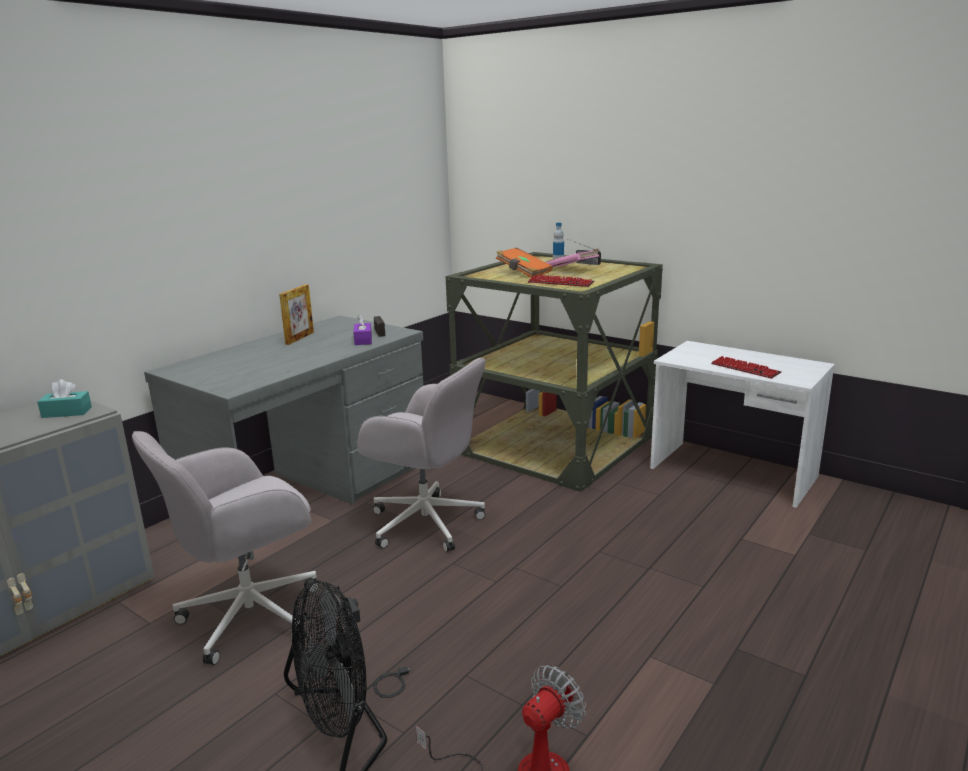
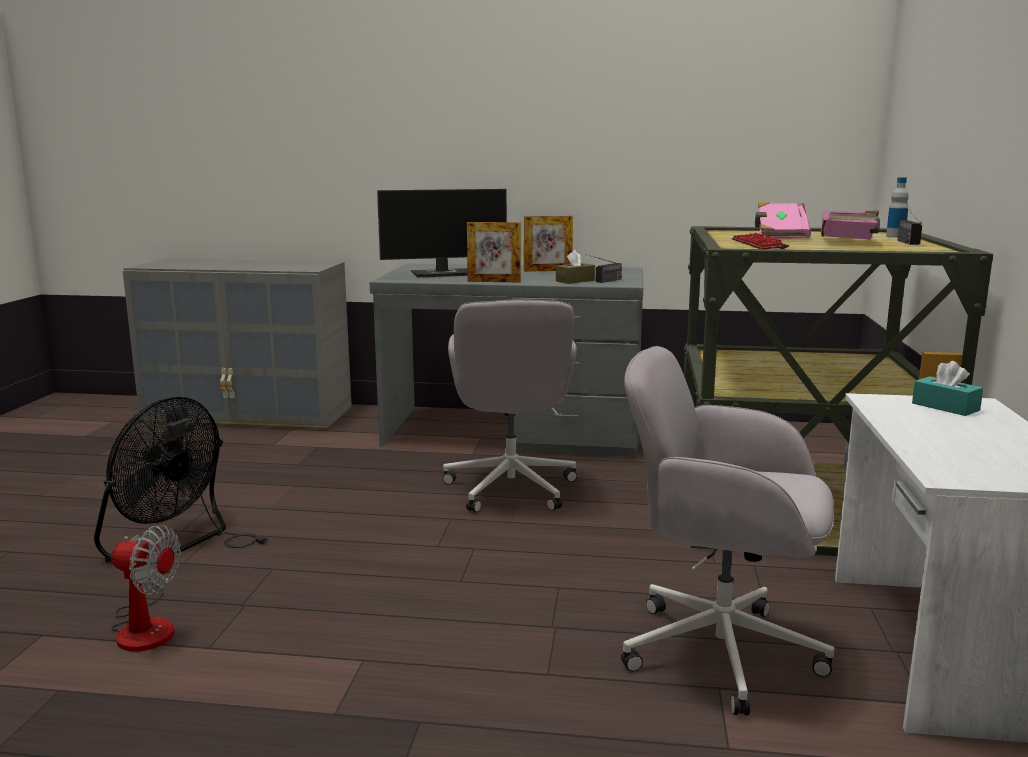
camera: 60 degrees right, 5 degrees down
turquoise tissue box [37,379,92,418] -> turquoise tissue box moved to [912,361,983,416]
grey office chair [132,431,319,665] -> grey office chair moved to [621,346,835,715]
purple tissue box [353,314,372,345] -> brown tissue box [556,250,595,284]
orange book [496,248,552,278] -> pink book [755,202,811,239]
keyboard [711,356,781,379] -> none
none -> monitor [377,189,507,278]
none -> picture frame [467,222,521,282]

